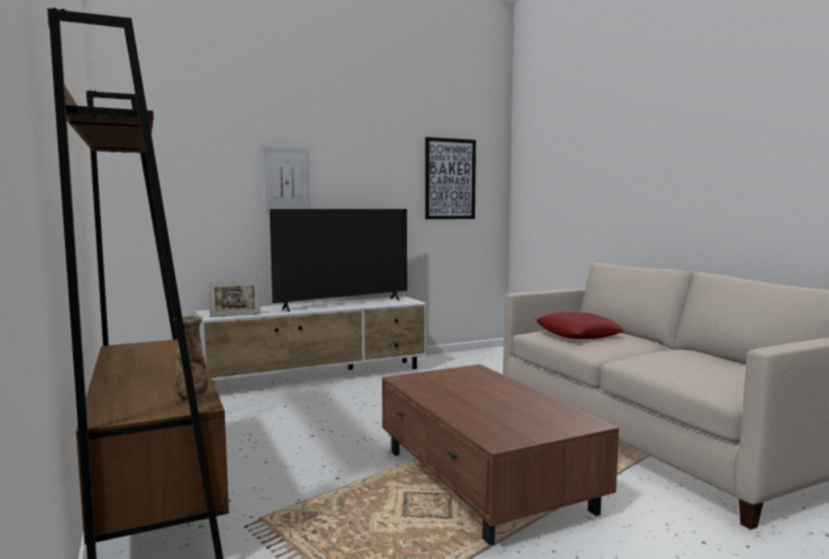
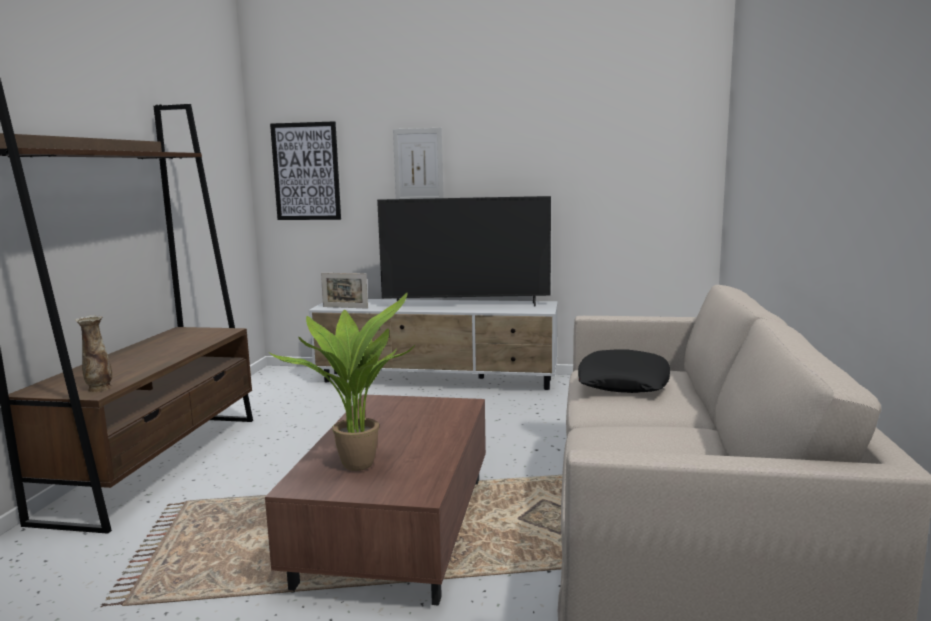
camera: 35 degrees right, 5 degrees up
picture [425,137,476,219] -> picture moved to [270,121,341,220]
red pillow [536,312,625,339] -> black pillow [578,349,670,393]
none -> potted plant [269,293,416,471]

